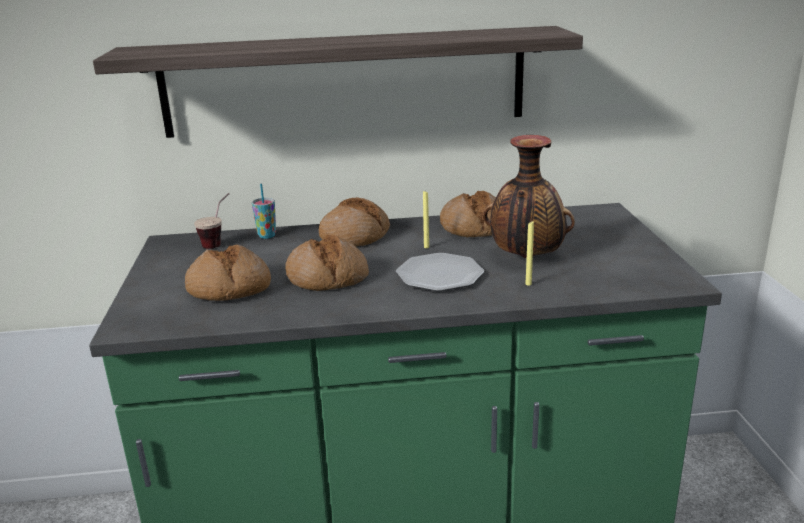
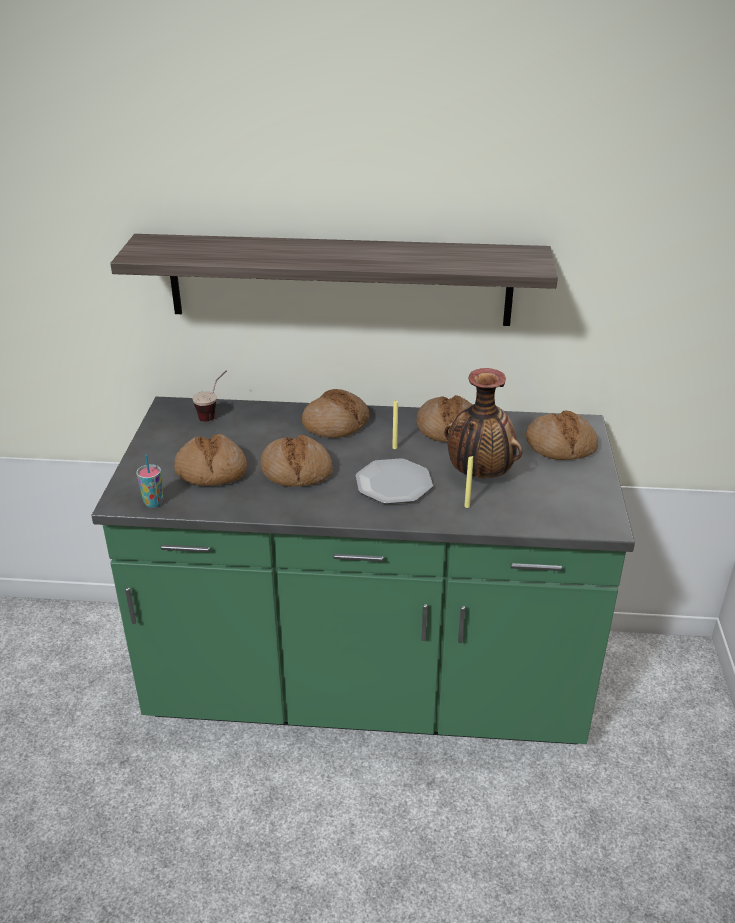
camera: 10 degrees right, 10 degrees up
cup [252,184,276,239] -> cup moved to [136,454,163,508]
none -> bread [526,411,598,460]

